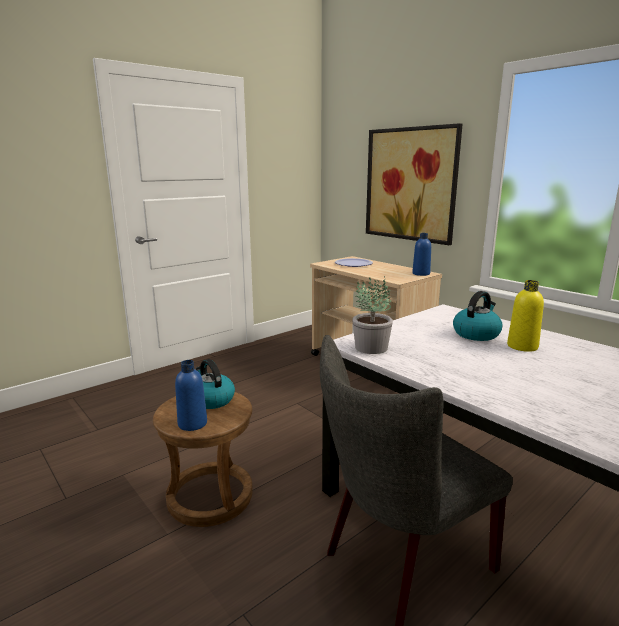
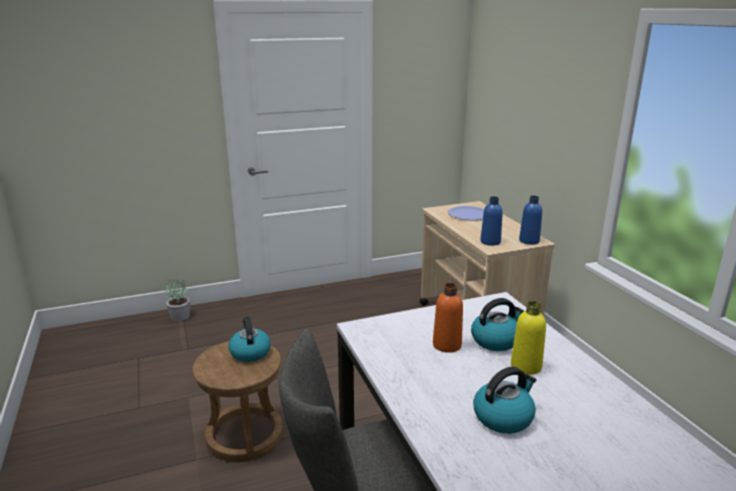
camera: 20 degrees right, 5 degrees up
blue bottle [175,360,207,431] -> blue bottle moved to [480,196,503,246]
potted plant [352,276,393,354] -> potted plant moved to [166,279,190,321]
picture [366,123,463,245] -> none
none -> orange bottle [433,283,463,353]
none -> kettle [473,366,536,434]

